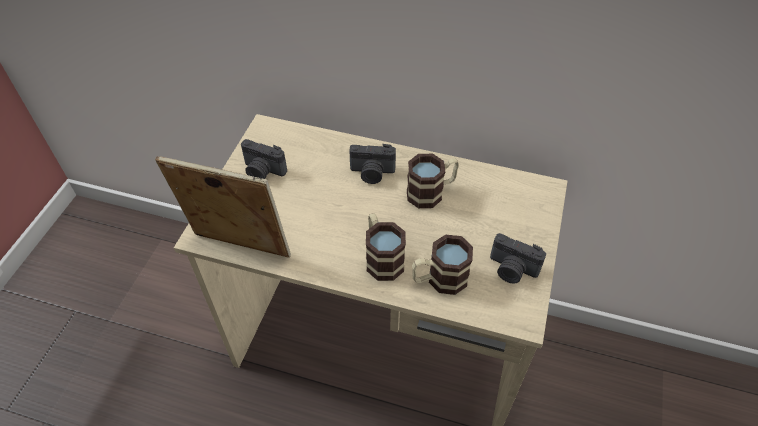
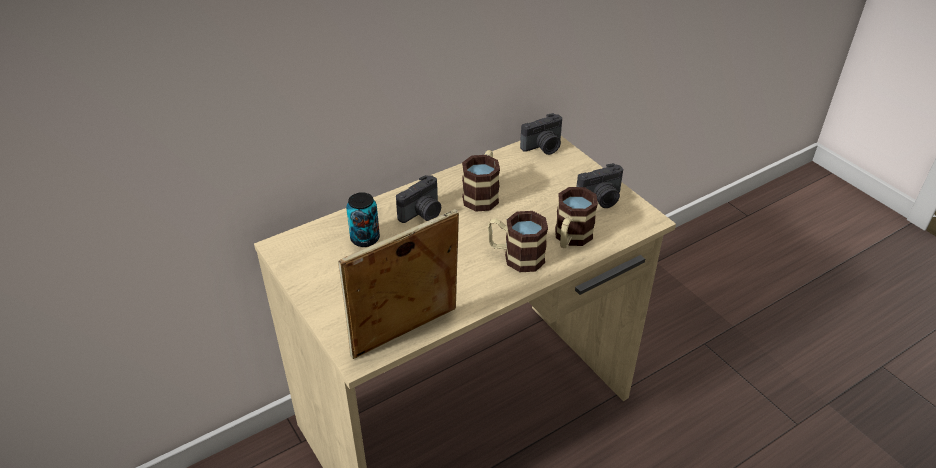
camera: 50 degrees left, 10 degrees down
camera [241,139,287,179] -> camera moved to [520,113,562,155]
none -> can [346,192,380,247]

